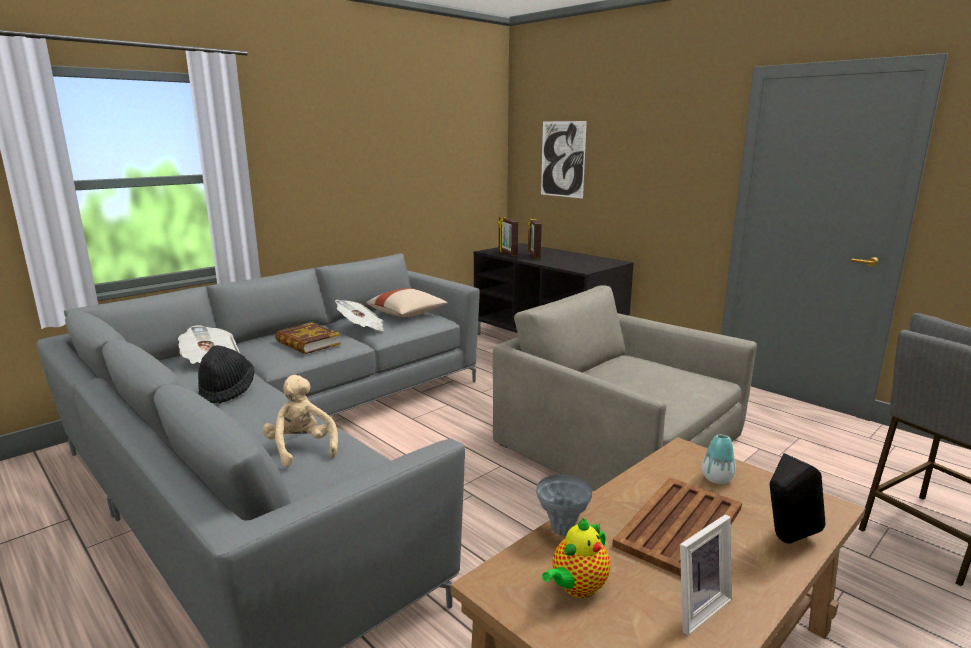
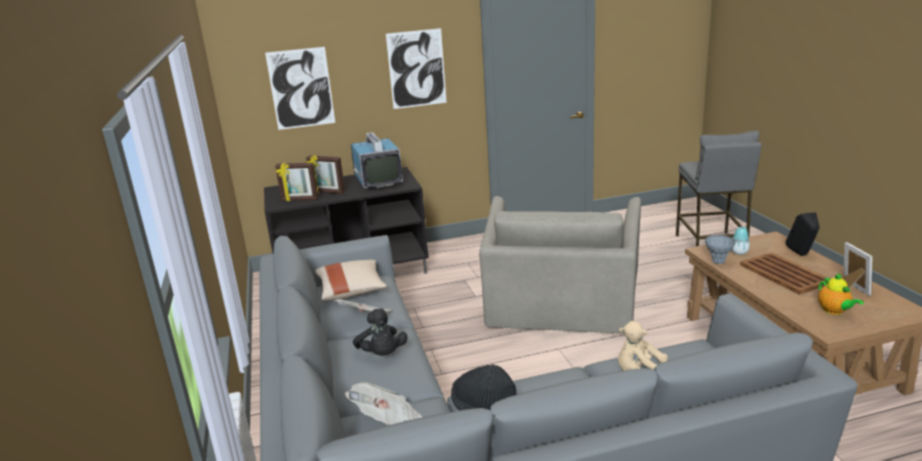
camera: 60 degrees left, 5 degrees up
book [275,322,341,354] -> black plush toy [353,308,408,355]
grey armchair [493,285,757,491] -> grey armchair turned 60 degrees counterclockwise [479,196,641,333]
grey vase [536,474,592,536] -> grey vase moved to [705,235,735,264]
none -> television [351,132,403,189]
none -> picture [386,28,447,109]

